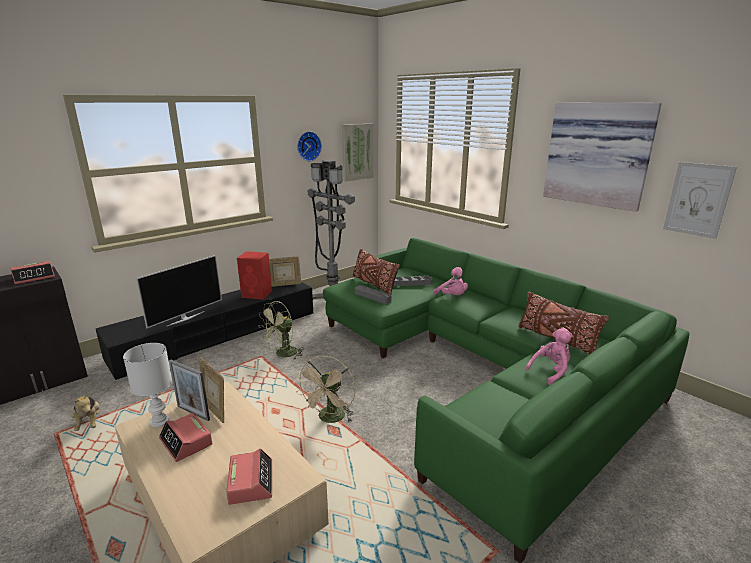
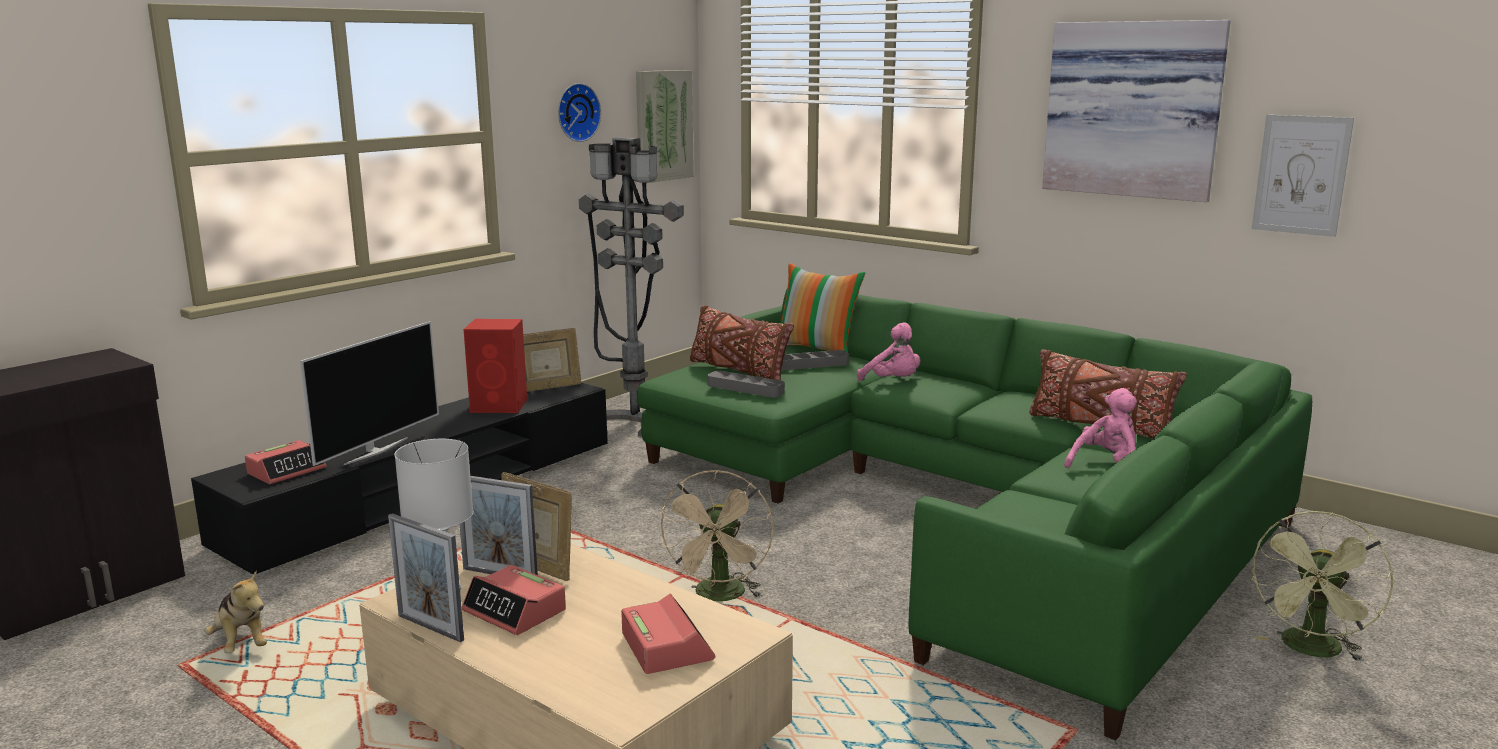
camera: 10 degrees left, 5 degrees down
alarm clock [10,261,55,285] -> alarm clock moved to [245,440,326,484]
green fan [258,301,304,359] -> green fan moved to [1250,511,1393,662]
none -> picture frame [388,513,464,642]
none -> pillow [781,263,865,353]

